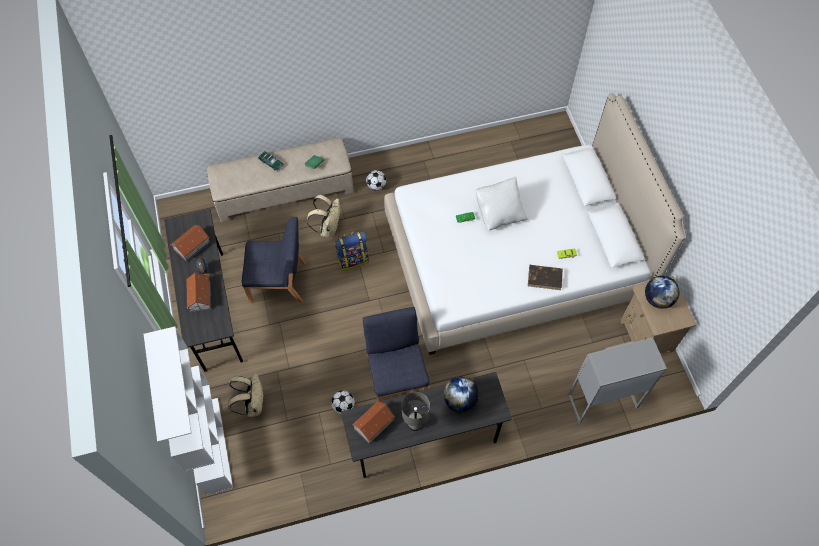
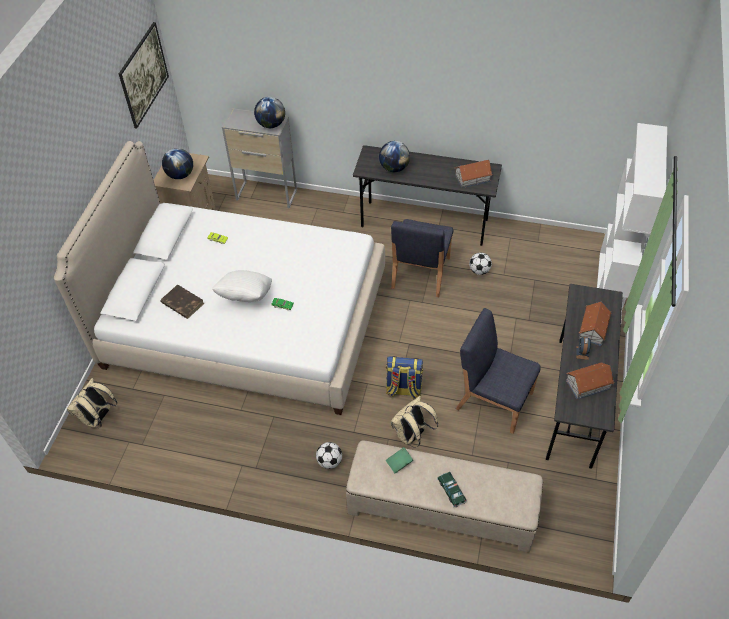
camera: 150 degrees left, 10 degrees down
beige backpack [228,373,264,417] -> beige backpack moved to [67,378,117,428]
grey table lamp [402,392,430,431] -> none
brown book [528,265,563,290] -> brown book moved to [161,284,204,319]
none -> picture [119,22,169,129]
none -> globe [254,97,285,128]

